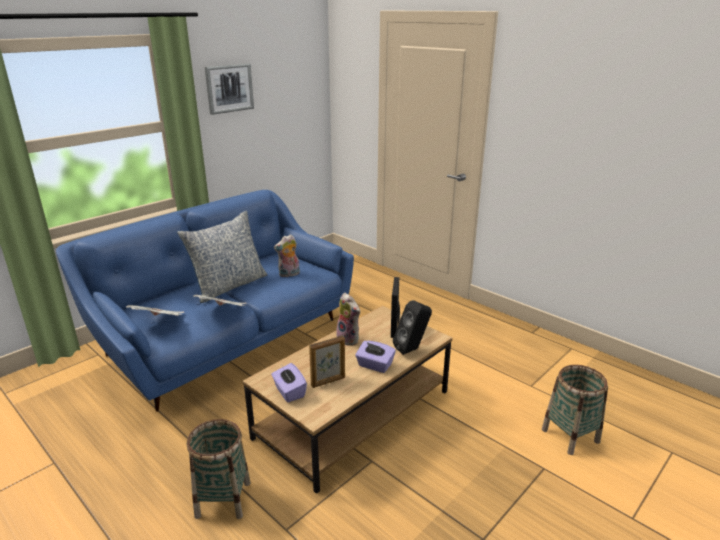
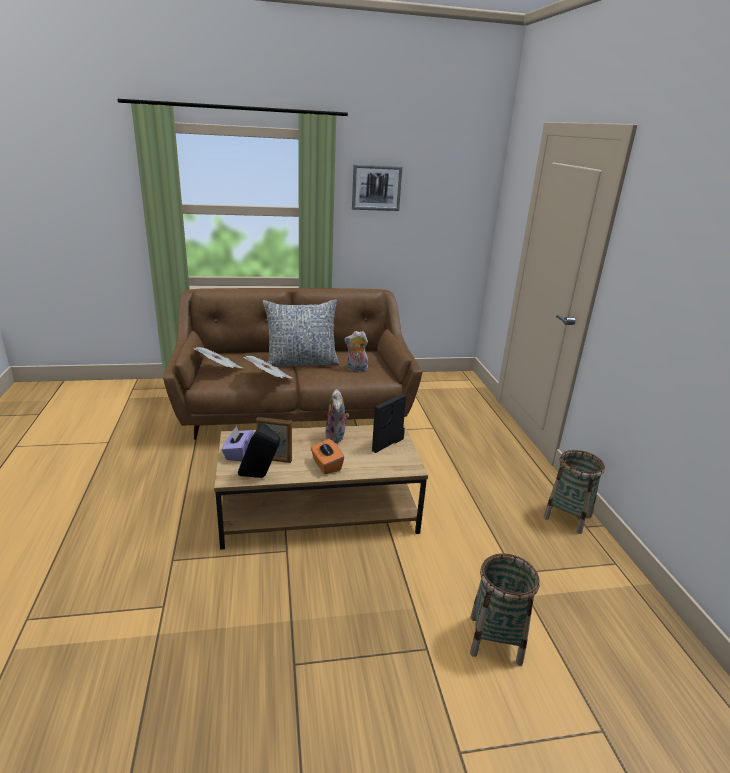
camera: 35 degrees right, 0 degrees up
blue sofa [56,190,354,412] -> brown sofa [163,288,423,440]
basket [187,419,251,519] -> basket moved to [544,450,605,534]
purple tissue box [355,341,396,373] -> orange tissue box [310,439,344,474]
black speaker [393,300,432,355] -> black speaker moved to [238,423,280,478]

